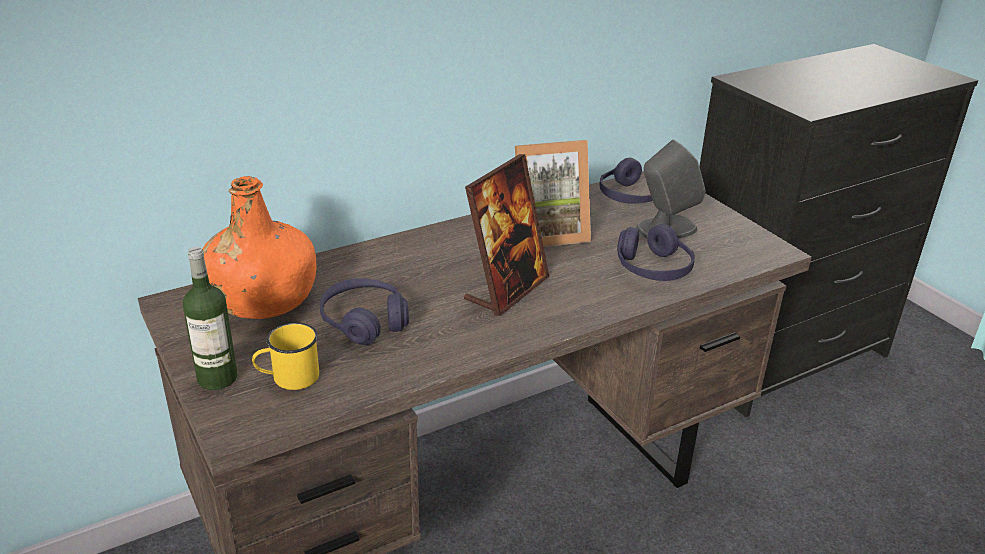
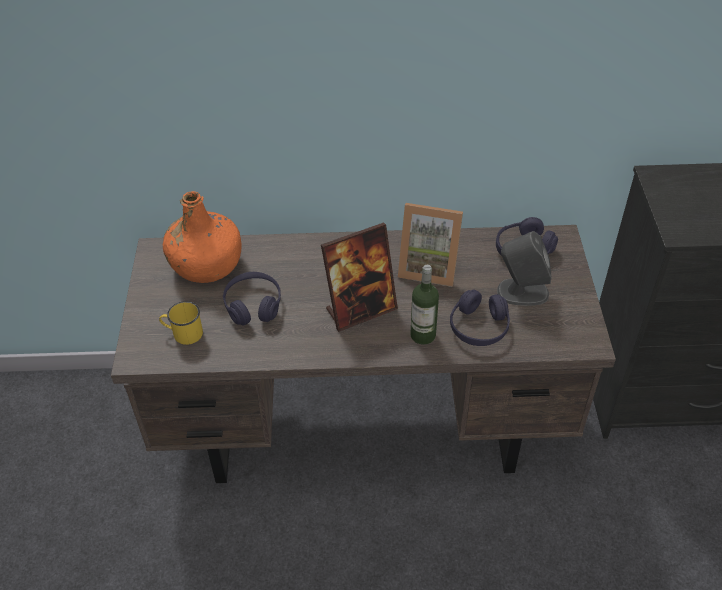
camera: 30 degrees right, 15 degrees up
bottle [183,247,238,390] -> bottle moved to [410,265,439,345]

